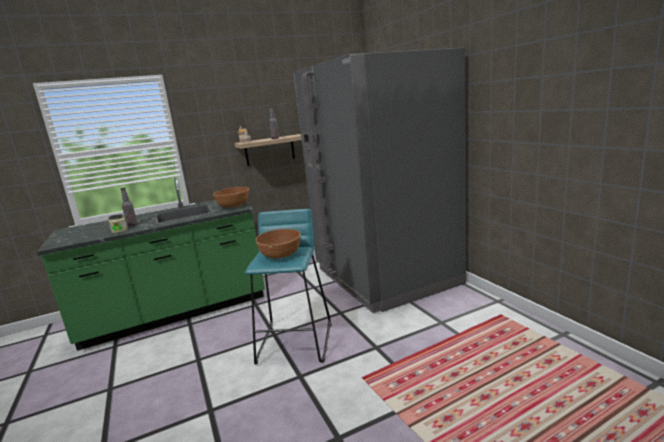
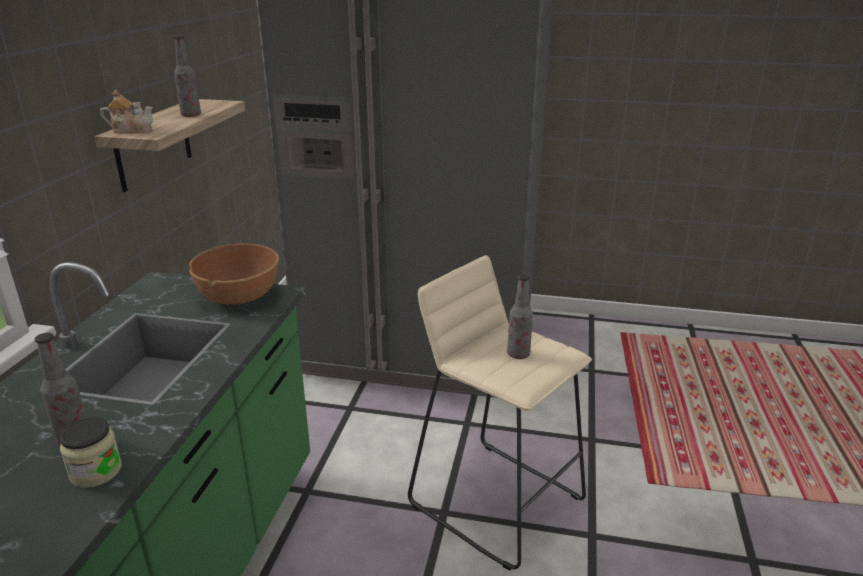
camera: 55 degrees left, 10 degrees up
turquoise stool [245,209,331,365] -> beige stool [408,255,592,571]
brown bowl [255,229,301,259] -> bottle [507,274,533,359]

